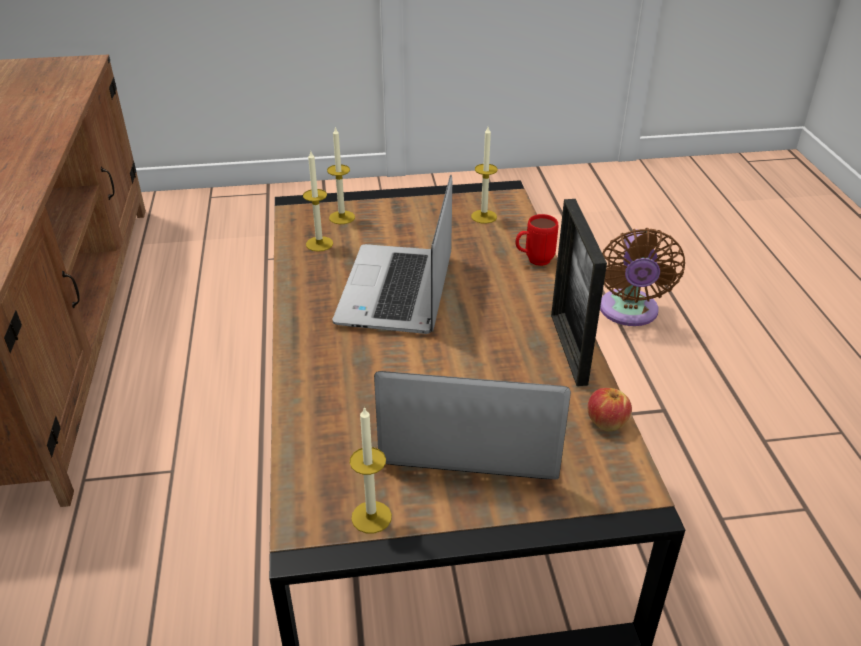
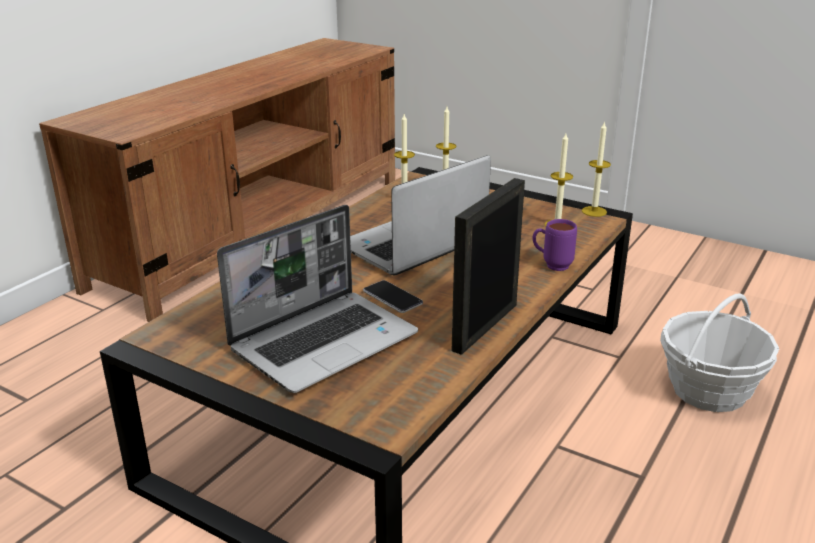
camera: 40 degrees right, 10 degrees down
candle [350,406,392,534] -> candle moved to [582,121,611,217]
laptop [374,371,571,479] -> laptop turned 90 degrees clockwise [217,205,418,393]
red mug [515,214,558,266] -> purple mug [533,219,577,271]
apple [587,388,632,431] -> none
brown fan [600,228,685,326] -> basket [660,293,779,412]
none -> phone [363,280,423,313]

